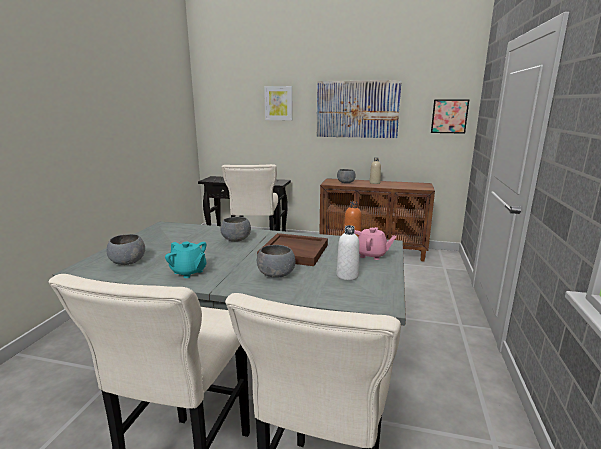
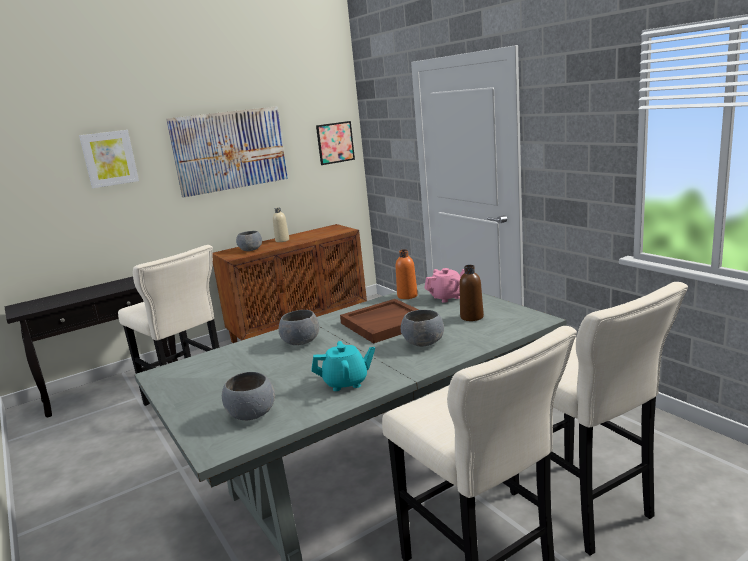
camera: 45 degrees left, 0 degrees up
white bottle [336,225,359,280] -> brown bottle [459,265,484,321]

